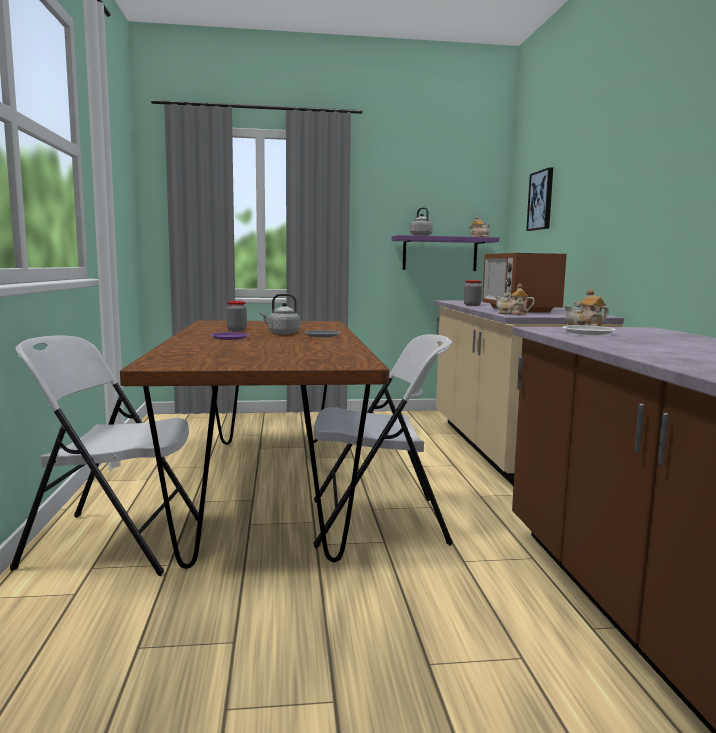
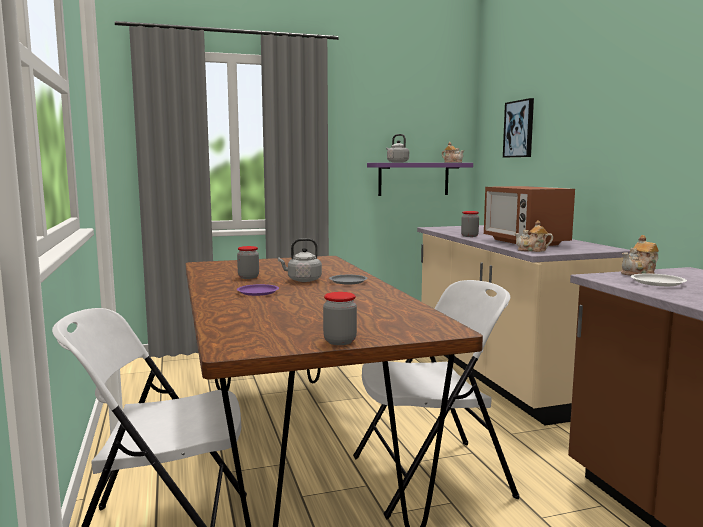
camera: 10 degrees left, 0 degrees up
none -> jar [323,292,357,345]

